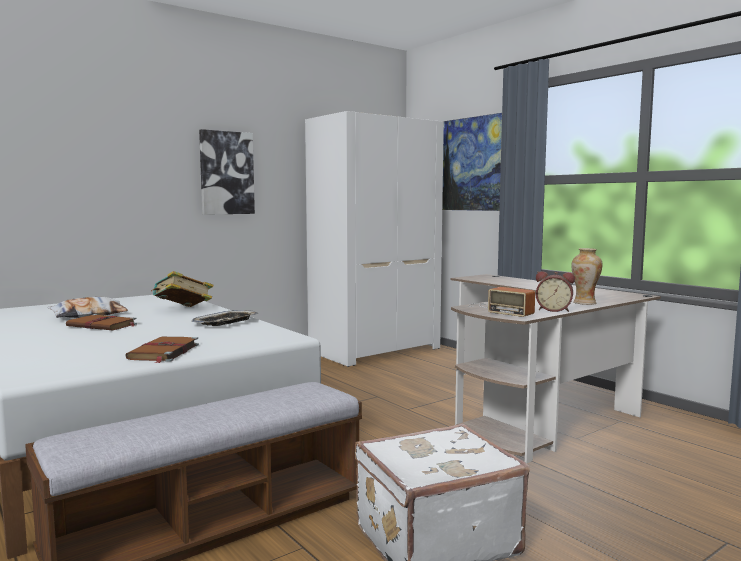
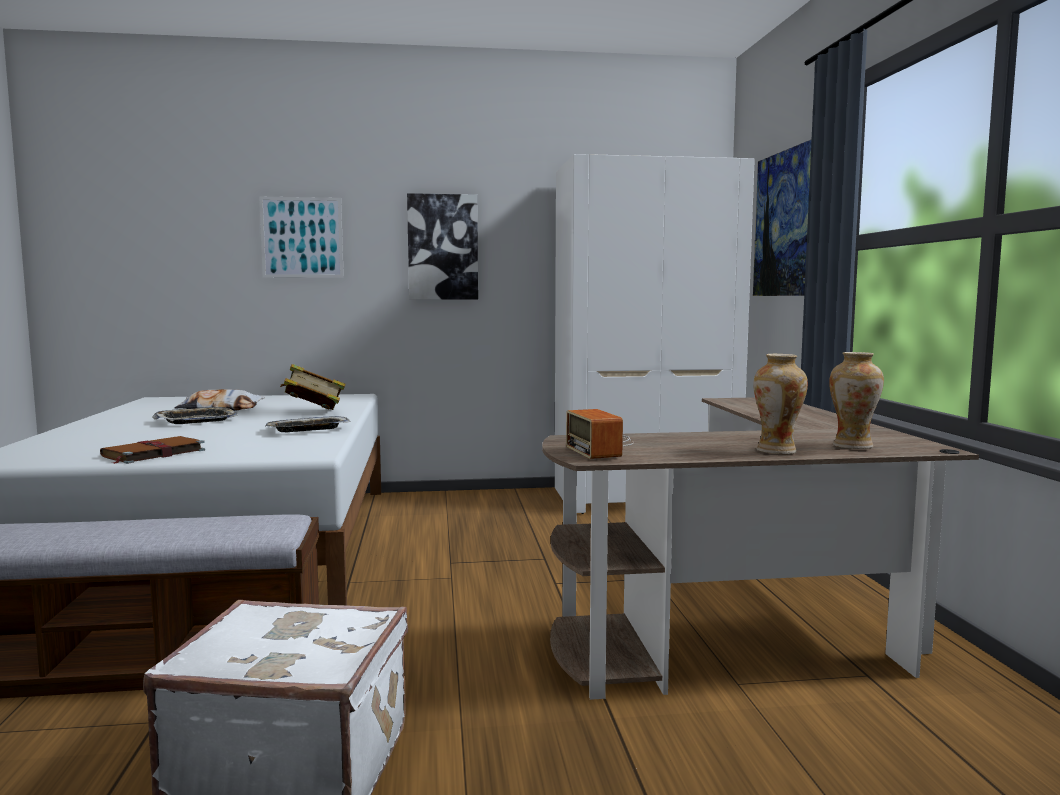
camera: 30 degrees right, 0 degrees up
brown book [66,314,137,331] -> tray [152,407,238,424]
alarm clock [536,271,575,312] -> none
none -> picture [259,197,344,278]
none -> vase [829,352,884,449]

